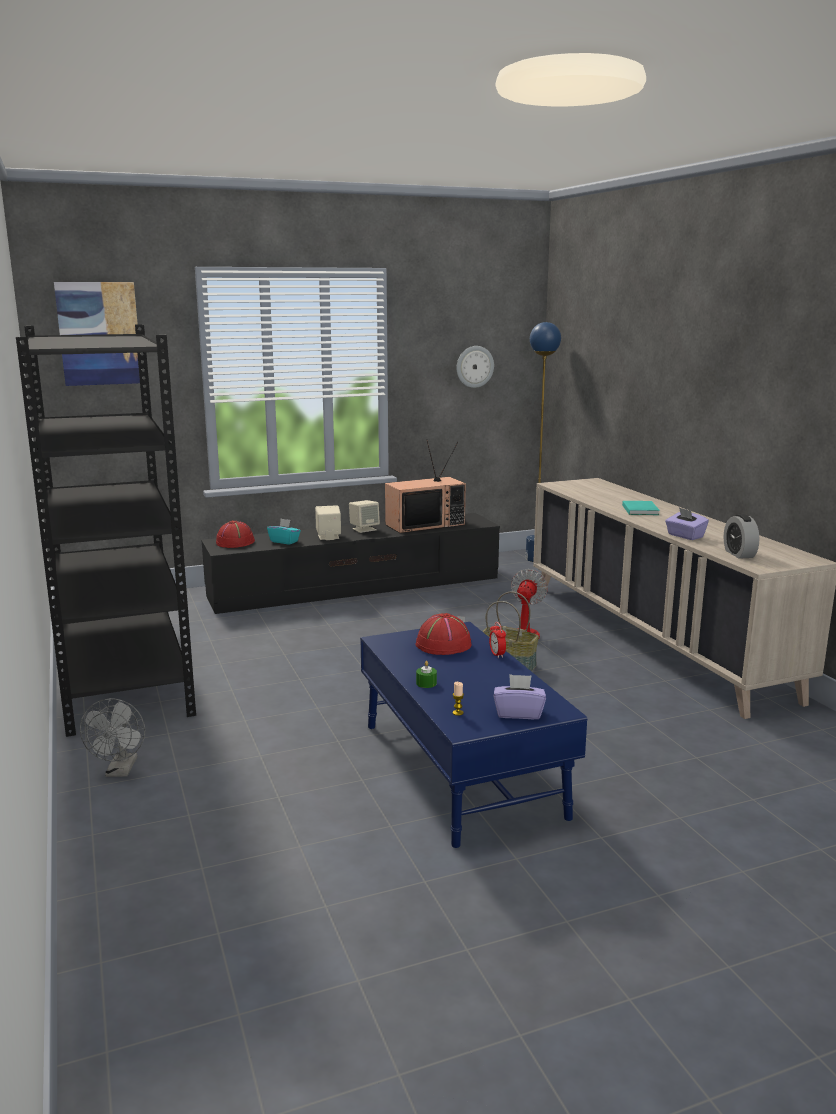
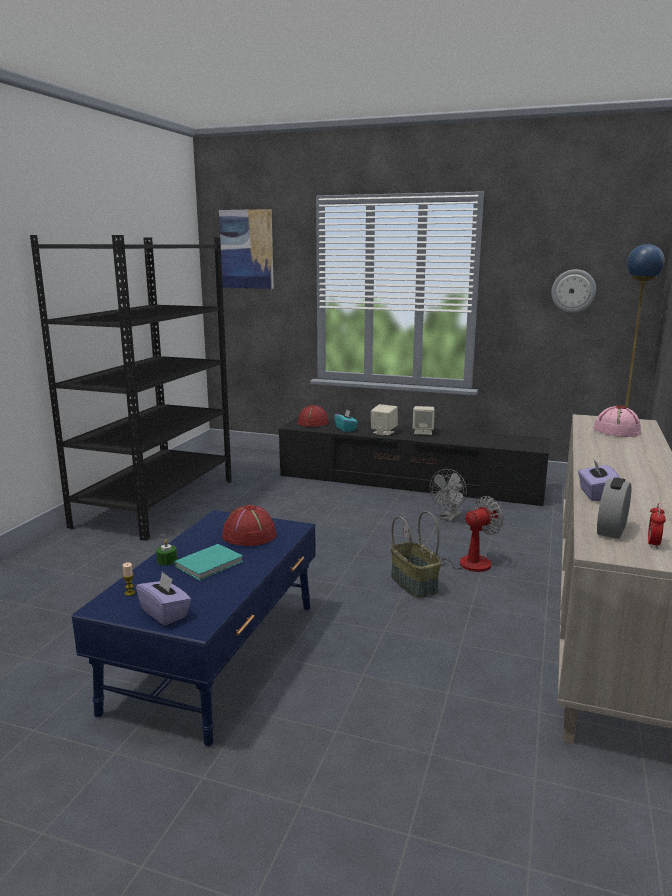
camera: 40 degrees right, 0 degrees up
grey fan [80,698,145,777] -> grey fan moved to [429,469,467,522]
television [385,439,466,533] -> none
alarm clock [489,622,506,658] -> alarm clock moved to [648,503,666,549]
turquoise book [622,501,660,515] -> turquoise book moved to [175,544,243,581]
none -> pink hat [593,405,641,437]

